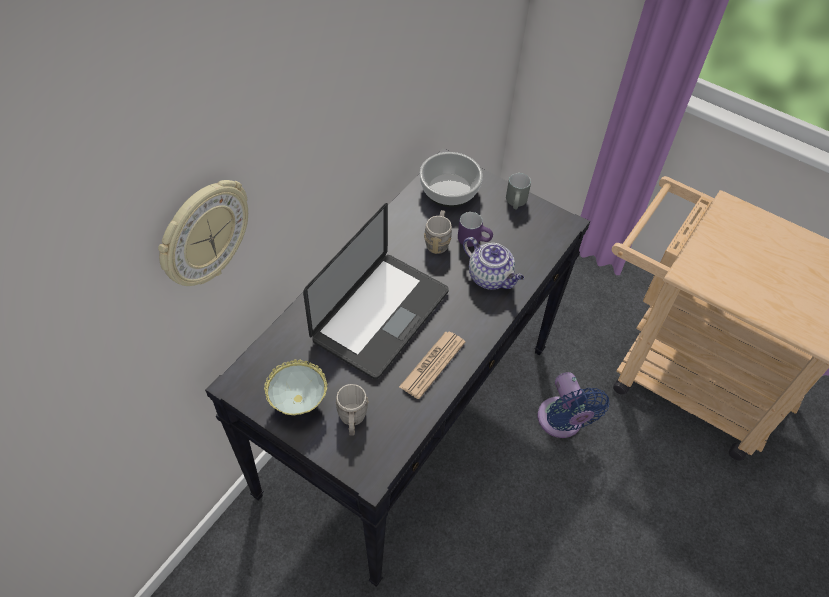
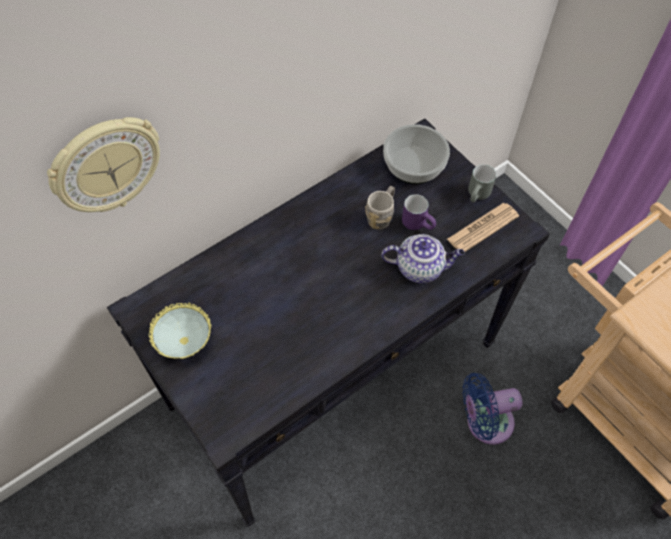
camera: 20 degrees right, 5 degrees up
laptop [303,203,449,380] -> none
grey mug [336,384,368,435] -> none
newspaper [399,332,465,399] -> newspaper moved to [447,203,519,252]
teapot [463,237,524,290] -> teapot turned 60 degrees counterclockwise [381,234,465,283]
blue fan [538,372,610,438] -> blue fan turned 75 degrees clockwise [463,373,523,445]

